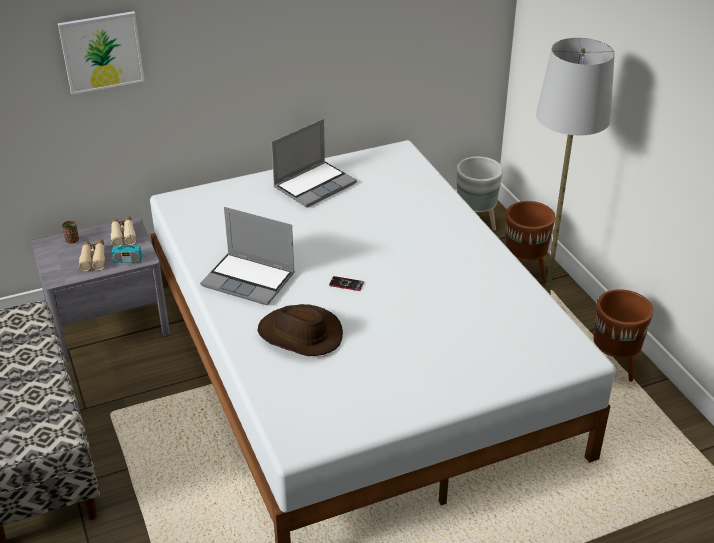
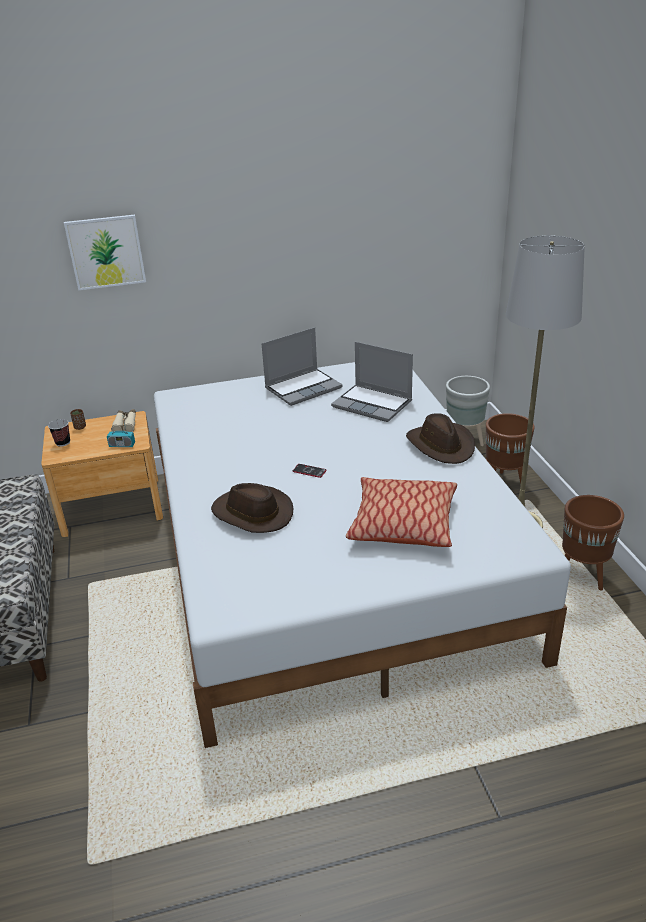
camera: 10 degrees right, 5 degrees down
grey nightstand [31,217,170,362] -> brown nightstand [41,411,163,537]
beige binoculars [78,239,105,271] -> none
laptop [200,207,295,305] -> laptop moved to [331,342,413,422]
none -> cup [48,419,70,447]
none -> pillow [346,477,457,547]
none -> brown hat [406,413,475,464]

